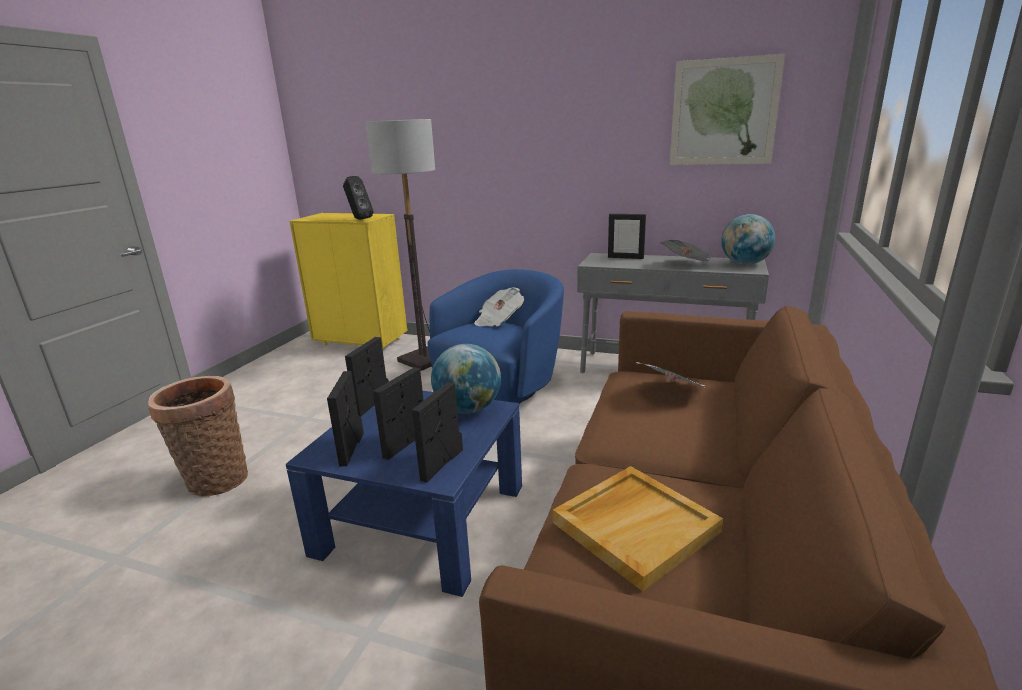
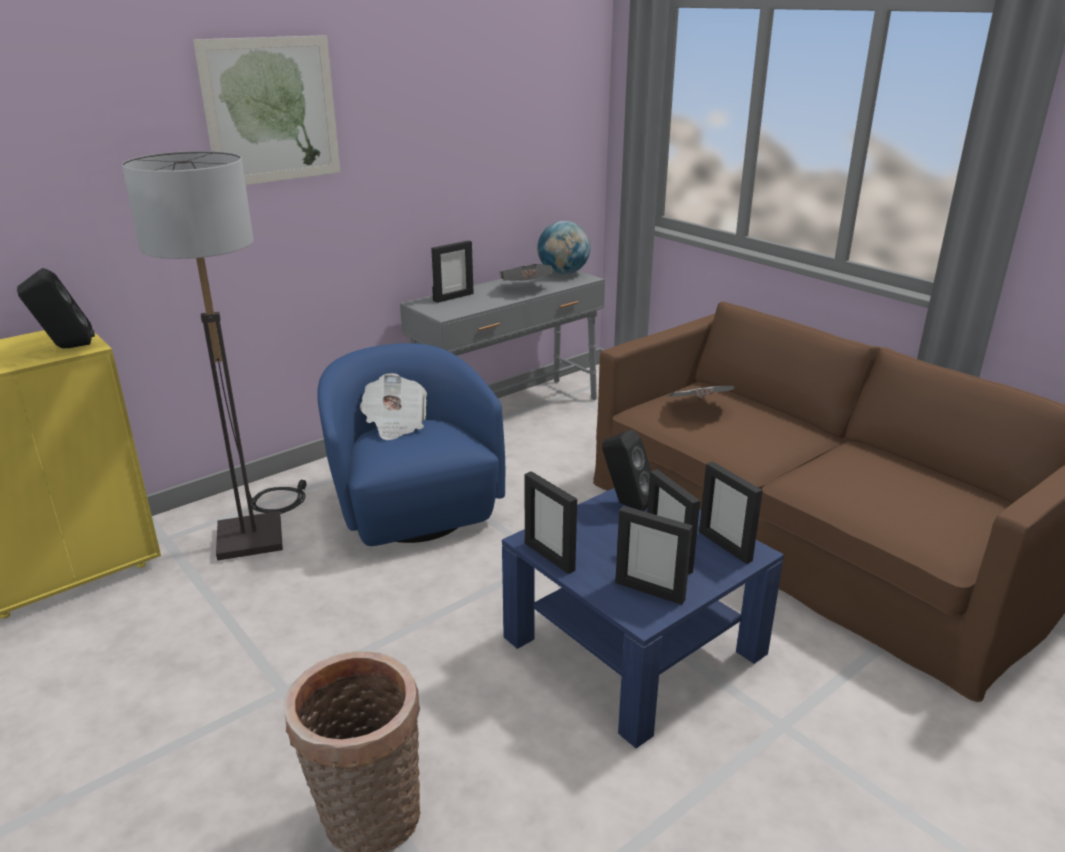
camera: 60 degrees left, 5 degrees up
globe [431,344,501,414] -> black speaker [602,430,651,511]
beige tray [553,466,723,592] -> none
picture [670,54,785,165] -> picture moved to [193,35,340,185]

